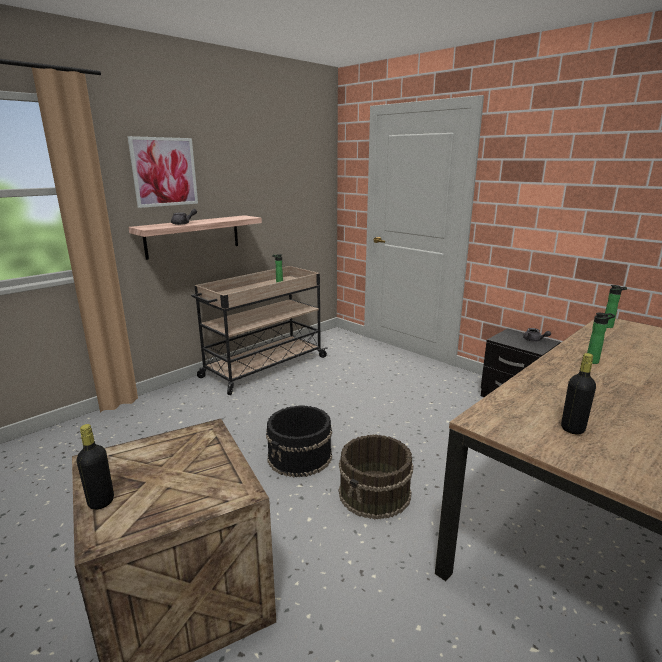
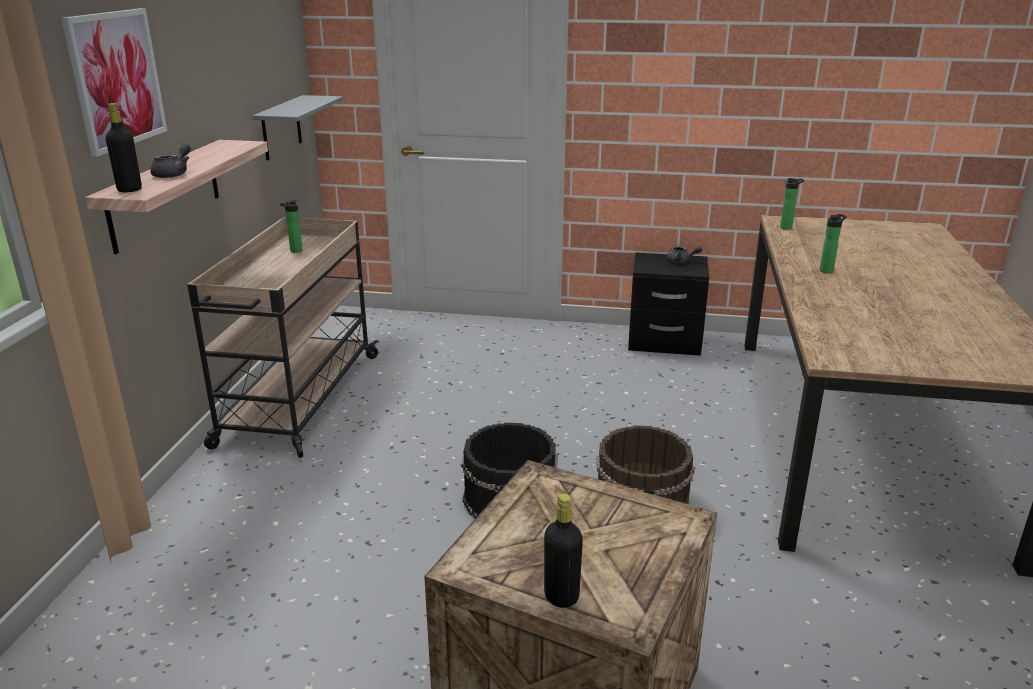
camera: 35 degrees left, 5 degrees up
black bottle [561,353,596,434] -> black bottle moved to [106,103,142,193]
none -> grey shelf [252,95,343,161]

